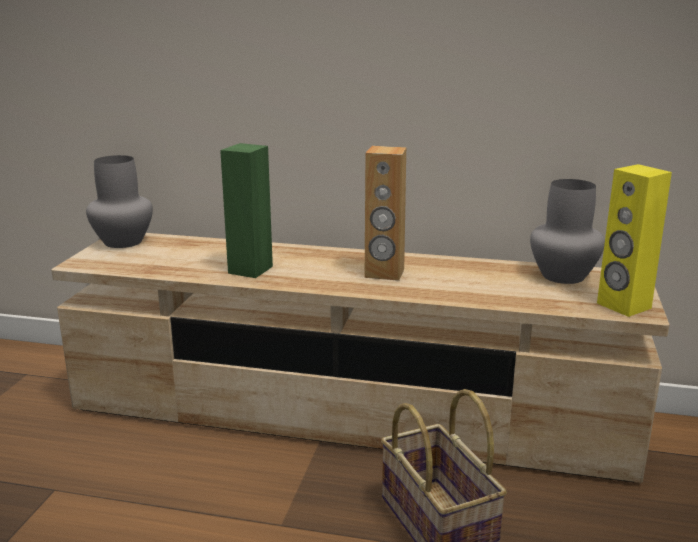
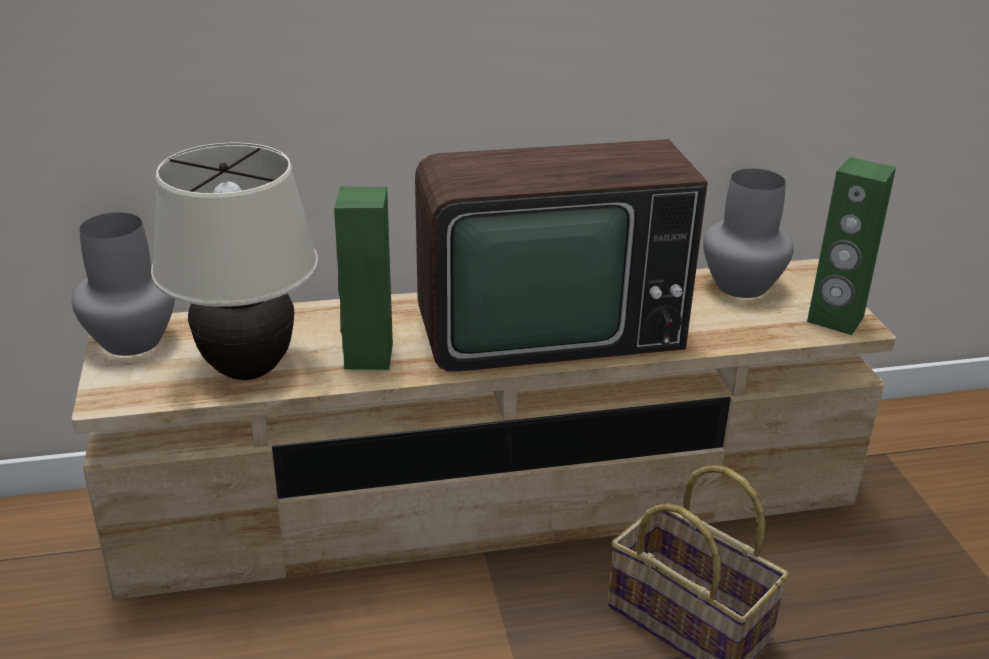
camera: 25 degrees left, 10 degrees up
brown speaker [365,146,406,281] -> television [415,139,708,372]
yellow speaker [597,164,672,317] -> green speaker [807,157,896,335]
none -> beige table lamp [151,143,318,380]

